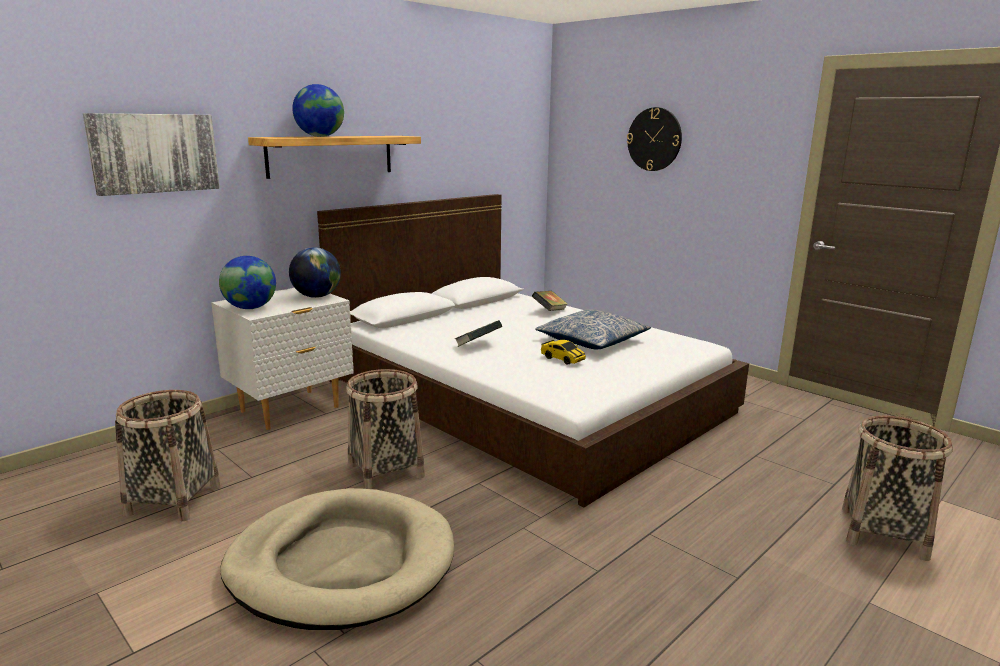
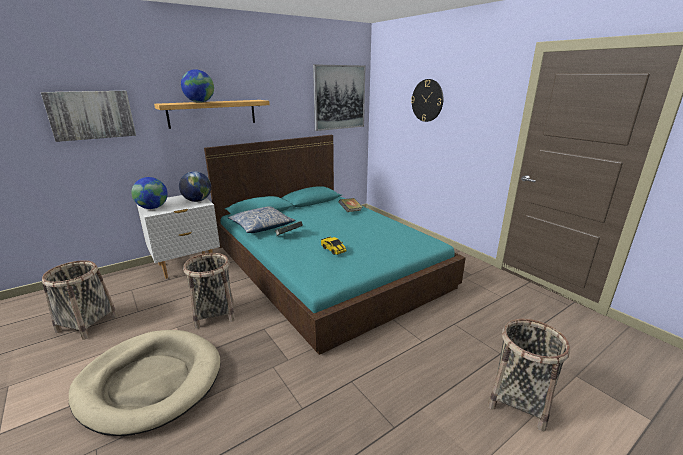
camera: 10 degrees right, 5 degrees up
white bed [317,194,749,507] -> turquoise bed [204,135,466,355]
pillow [535,309,651,349] -> pillow moved to [228,206,296,233]
none -> picture [313,64,365,131]

